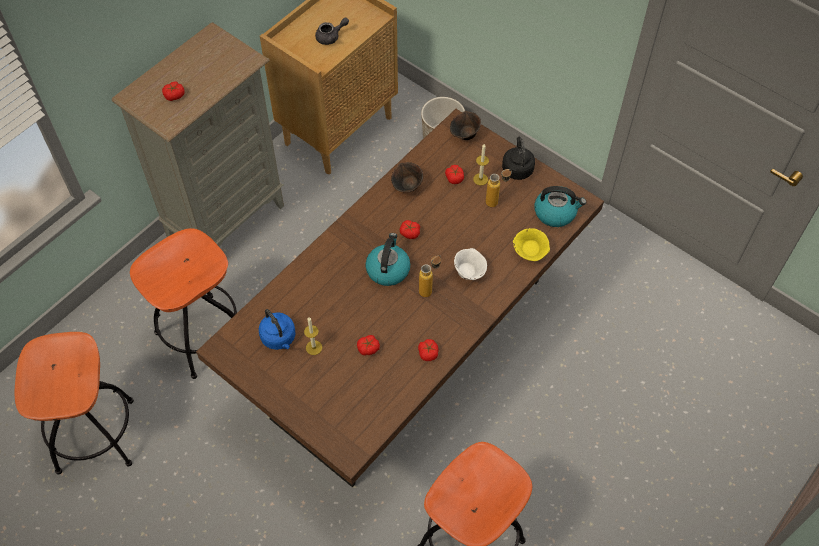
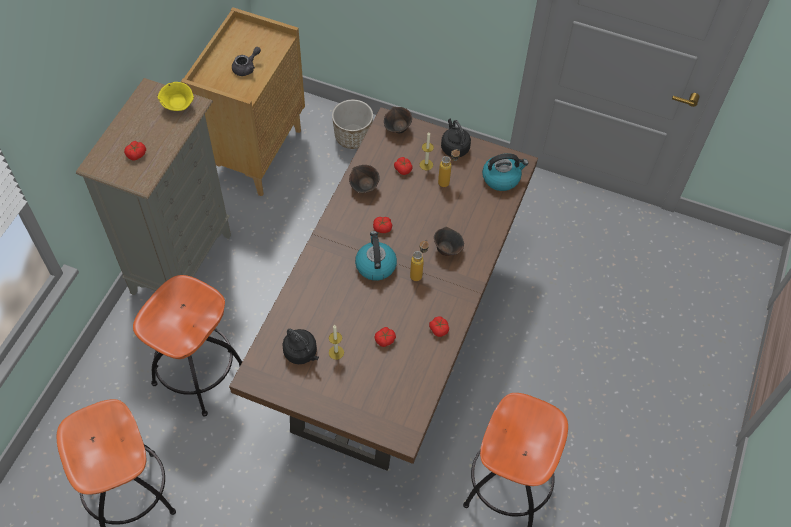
camera: 20 degrees left, 0 degrees up
blue kettle [259,309,296,350] -> black kettle [282,329,319,364]
white bowl [454,248,487,280] -> brown bowl [434,227,464,256]
yellow bowl [513,228,550,261] -> yellow bowl moved to [158,82,194,111]

